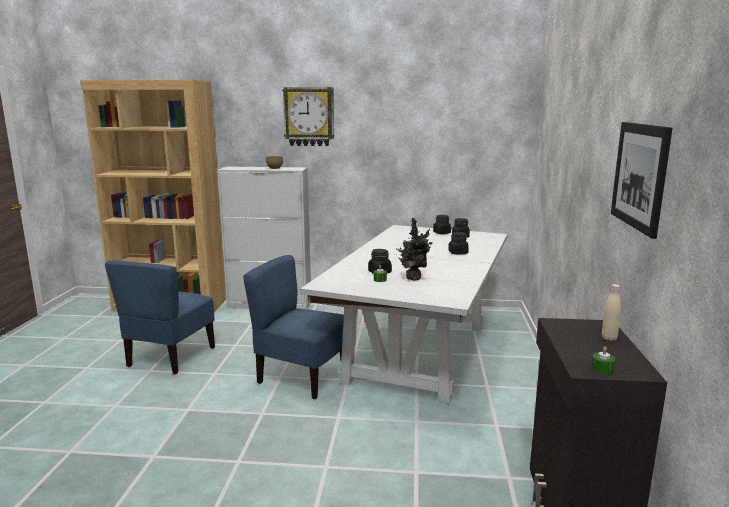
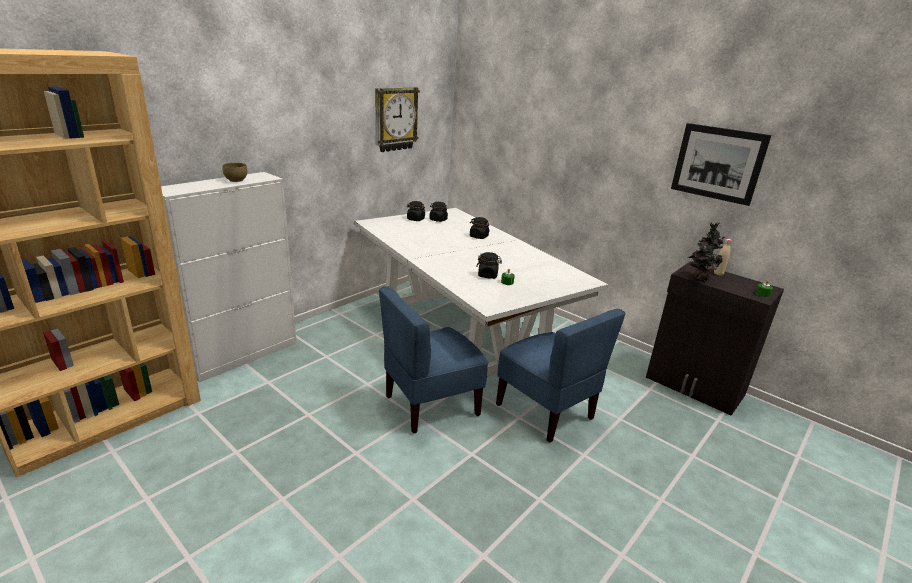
camera: 55 degrees left, 10 degrees up
blue chair [105,261,215,374] -> blue chair moved to [496,309,625,443]
wall clock [282,87,334,146] -> wall clock moved to [375,87,420,152]
potted plant [396,218,433,281] -> potted plant moved to [687,222,725,281]

